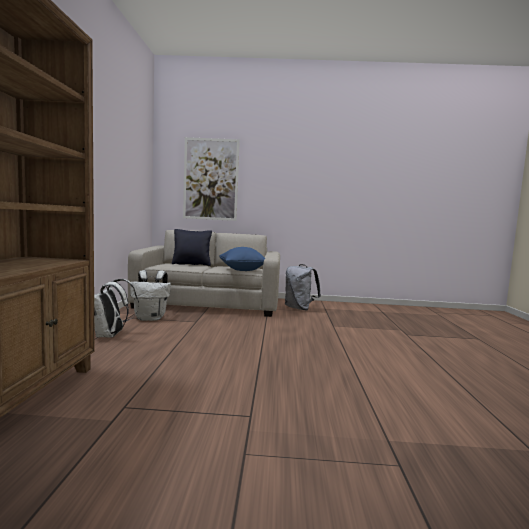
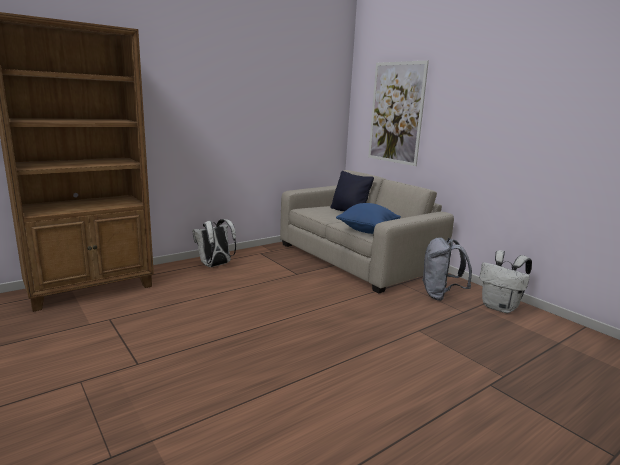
camera: 50 degrees right, 10 degrees up
white backpack [130,270,171,321] -> white backpack moved to [479,250,532,313]

